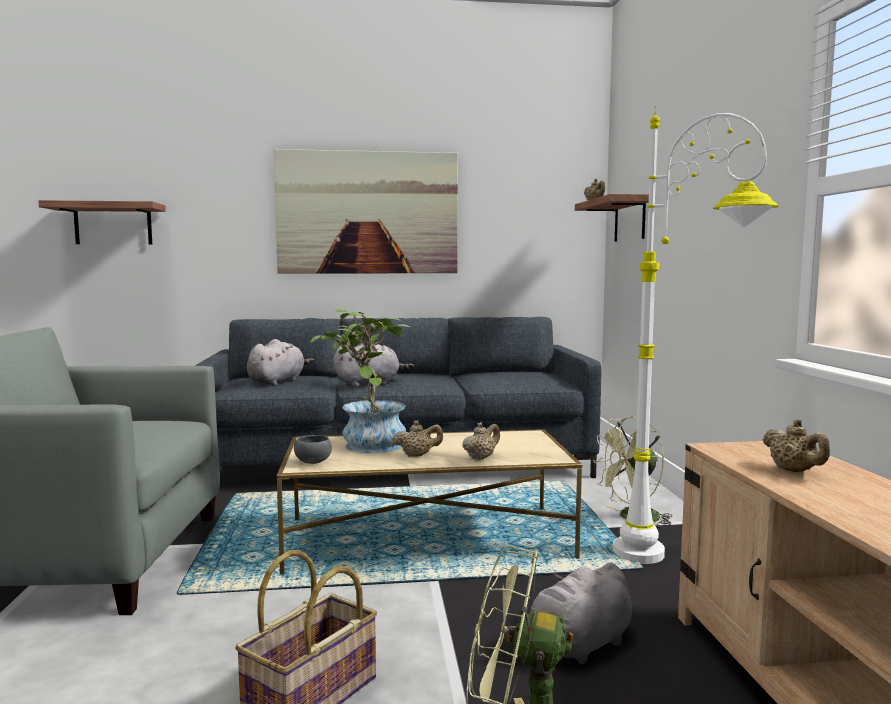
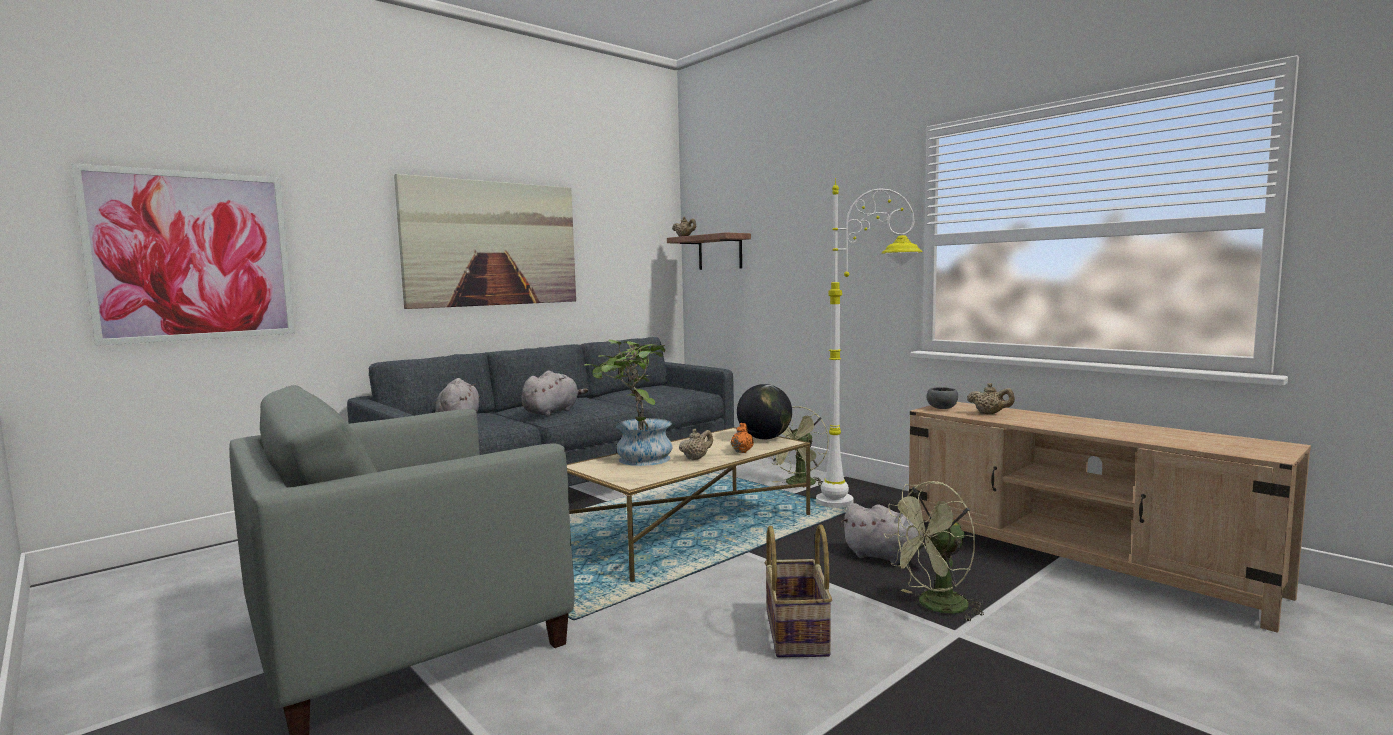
camera: 35 degrees left, 0 degrees up
shelf [38,200,166,244] -> picture [71,163,295,346]
grey bowl [294,435,332,464] -> grey bowl moved to [926,387,958,409]
beige teapot [462,422,500,460] -> orange teapot [731,423,754,453]
grey plush toy [507,563,632,665] -> grey plush toy turned 75 degrees counterclockwise [841,503,928,565]
none -> globe [737,384,792,440]

